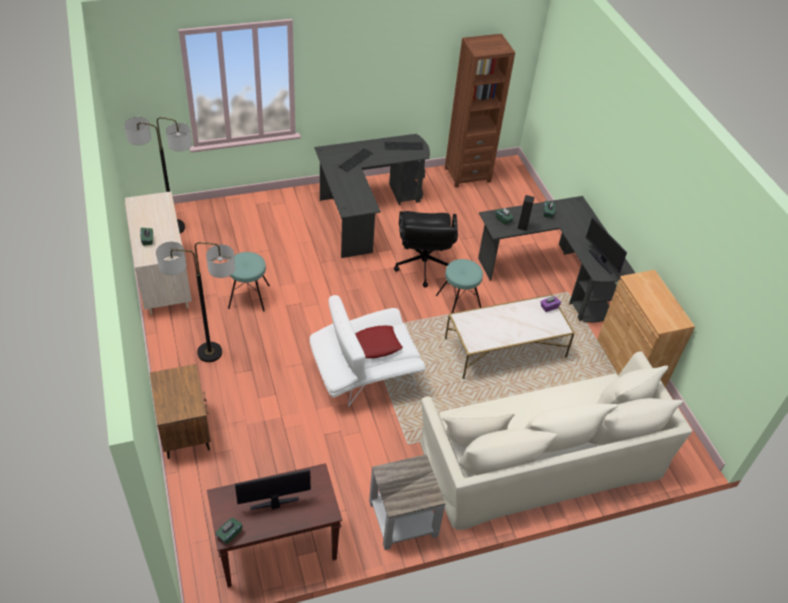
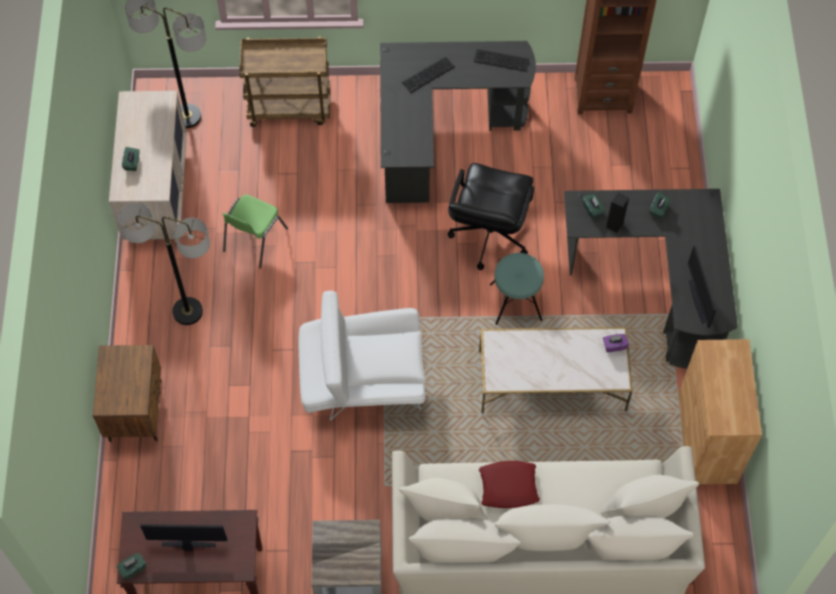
camera: 20 degrees right, 15 degrees up
turquoise stool [228,252,270,312] -> green chair [222,195,288,268]
red pillow [355,326,403,359] -> red pillow moved to [479,461,540,508]
none -> brown cart [239,37,330,127]

